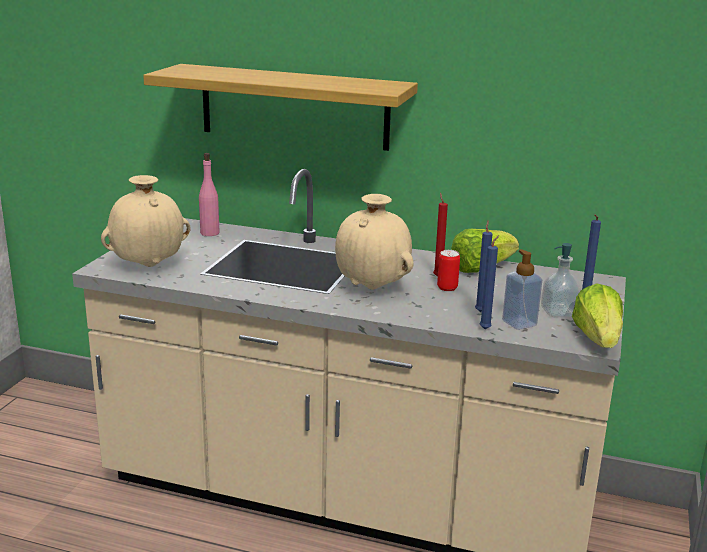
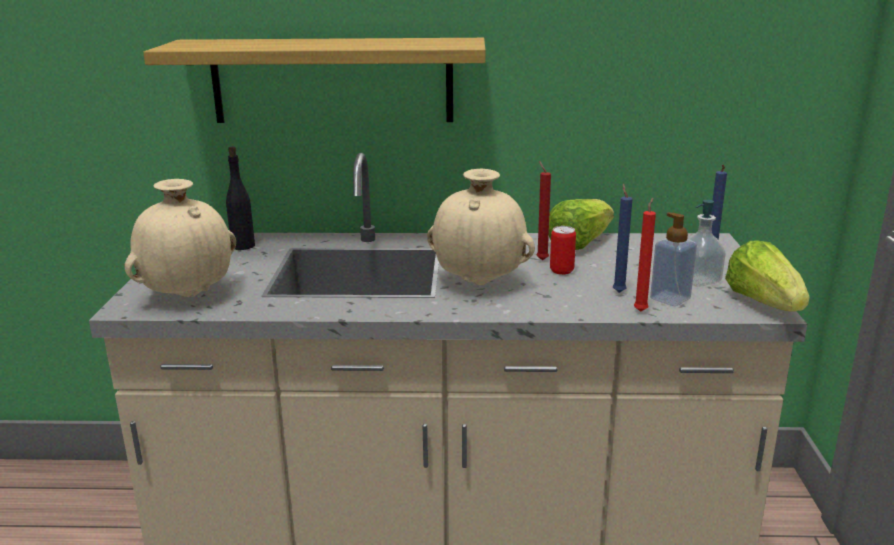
camera: 15 degrees left, 0 degrees up
pink bottle [199,153,220,236] -> black bottle [226,147,255,250]
blue candle [480,235,499,329] -> red candle [634,198,656,312]

